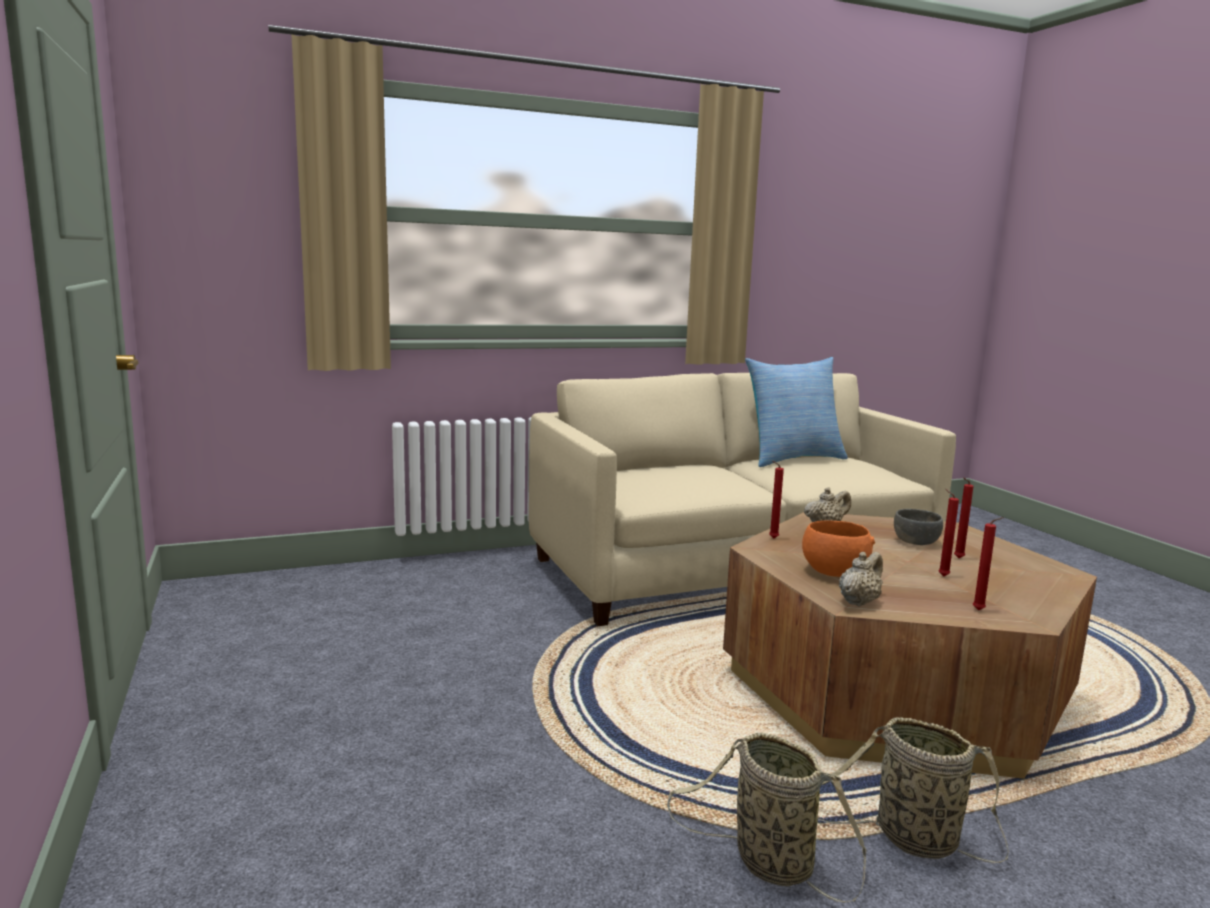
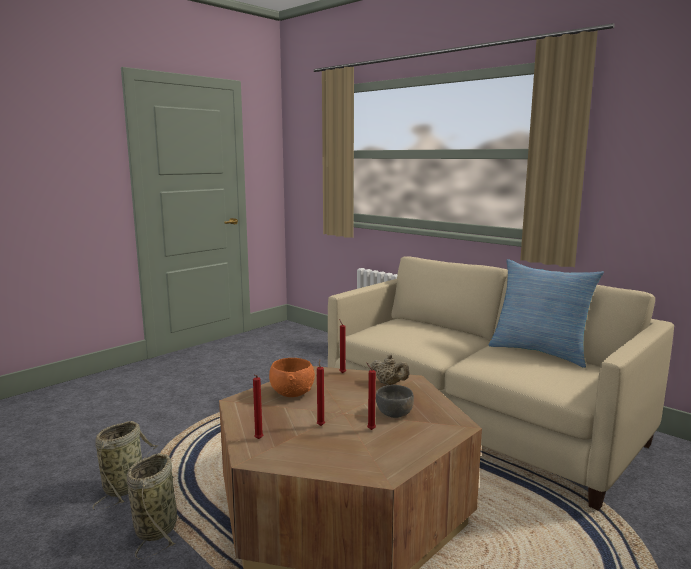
camera: 65 degrees right, 0 degrees up
beige teapot [839,552,883,607] -> none

